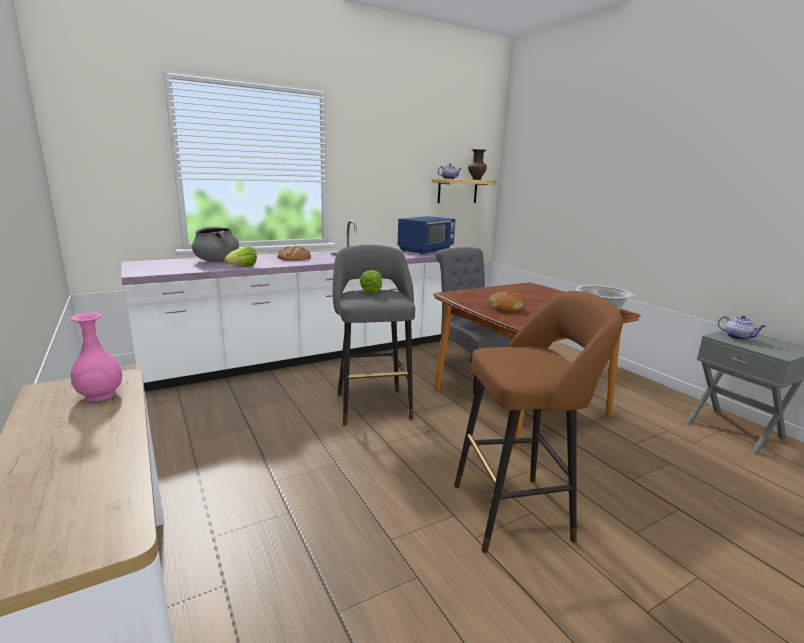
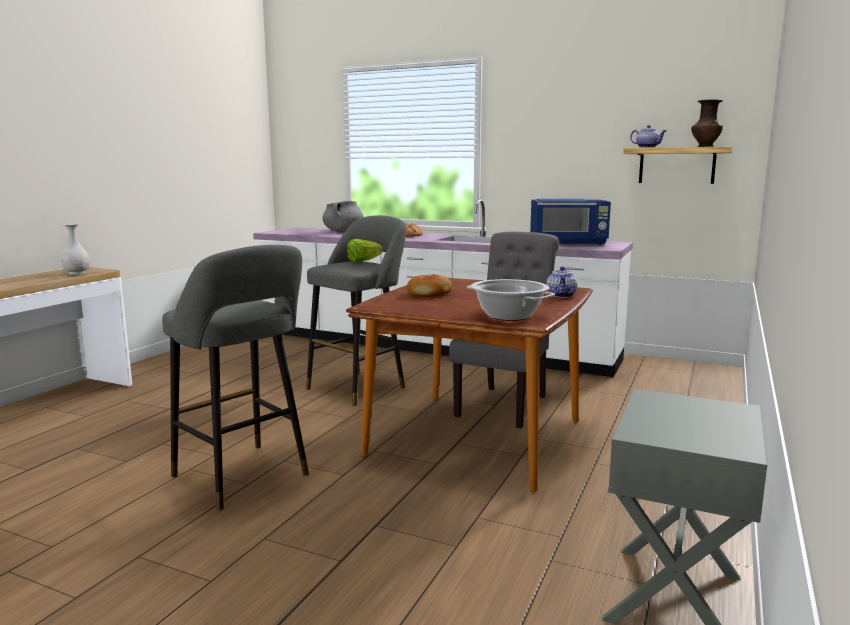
camera: 55 degrees right, 5 degrees down
pink vase [70,312,122,401] -> white vase [61,223,90,275]
lettuce [224,246,257,266] -> none
brown stool [454,291,623,553] -> grey stool [162,245,309,510]
teapot [718,315,766,340] -> teapot moved to [546,266,578,298]

